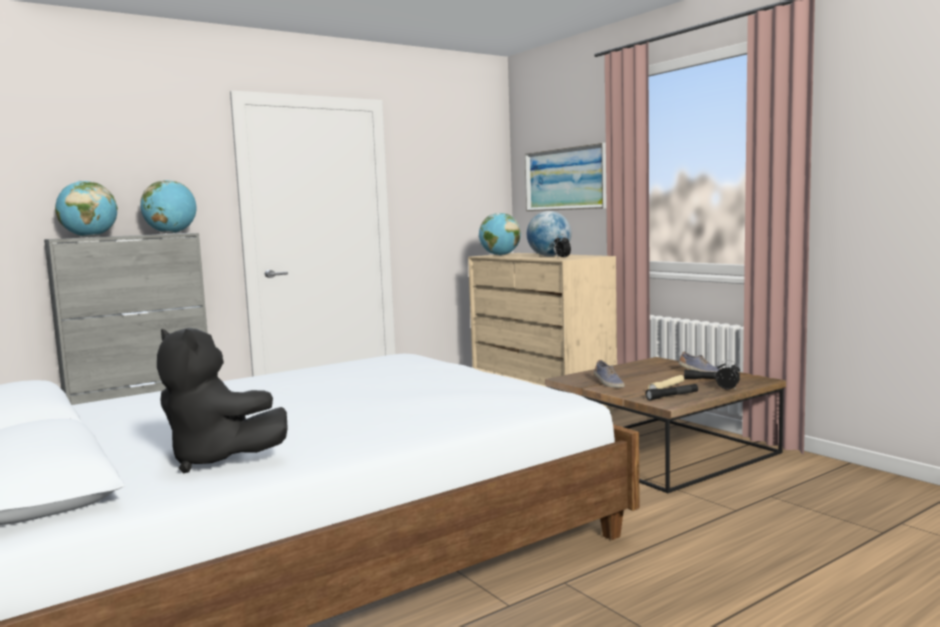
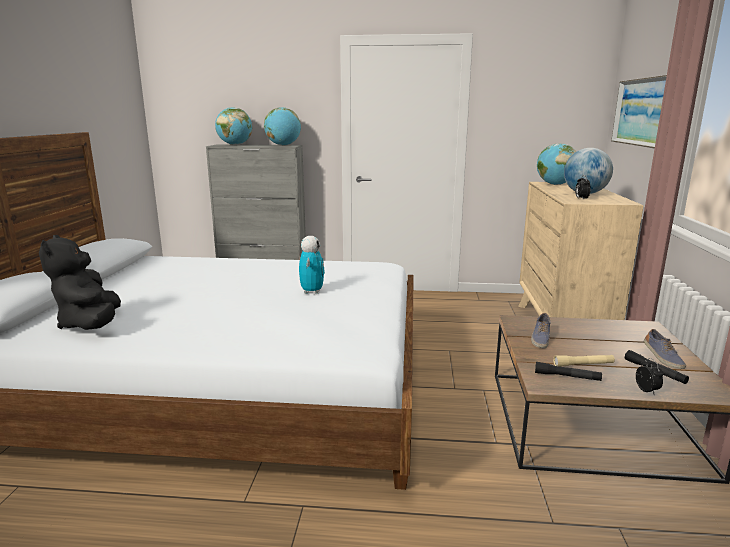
camera: 40 degrees right, 10 degrees up
none -> toy robot [299,236,325,294]

